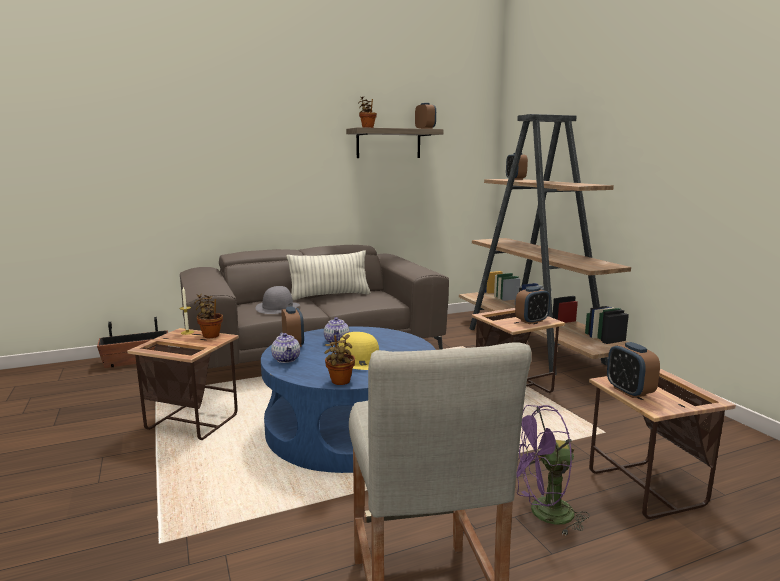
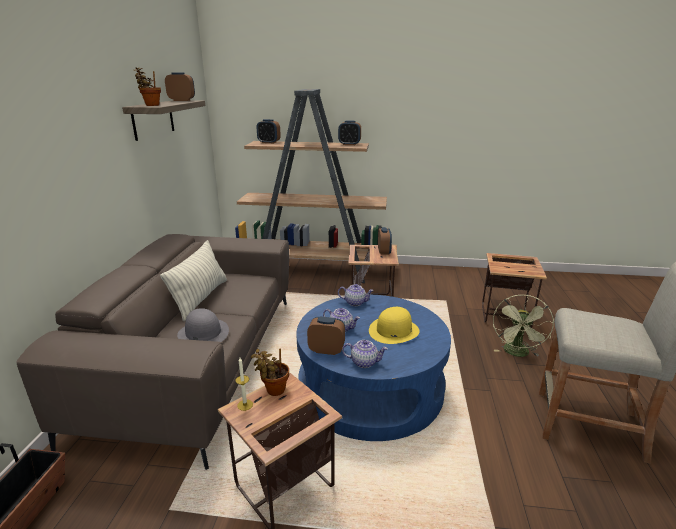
camera: 60 degrees left, 10 degrees up
potted plant [324,334,355,385] -> none
purple fan [516,405,590,537] -> green fan [493,295,554,357]
alarm clock [607,342,660,398] -> alarm clock moved to [338,120,361,145]
none -> teapot [338,284,374,306]

